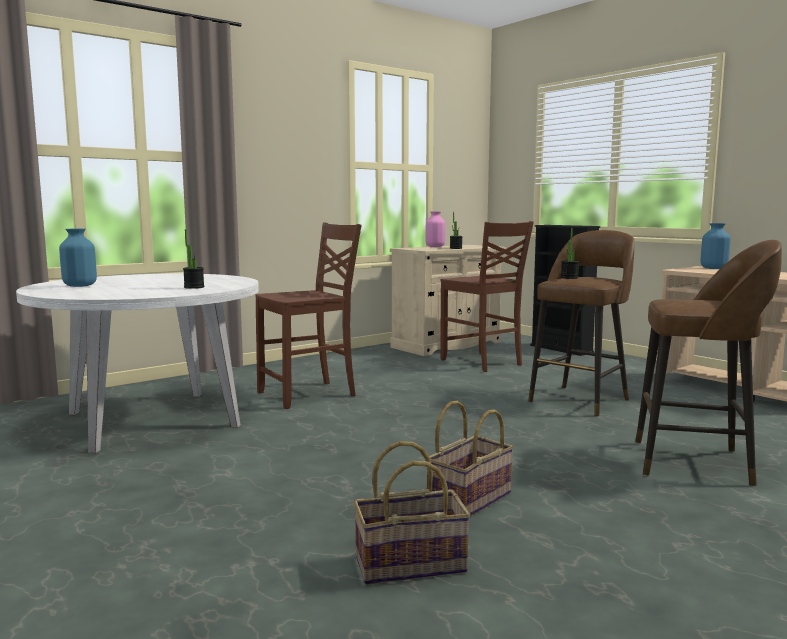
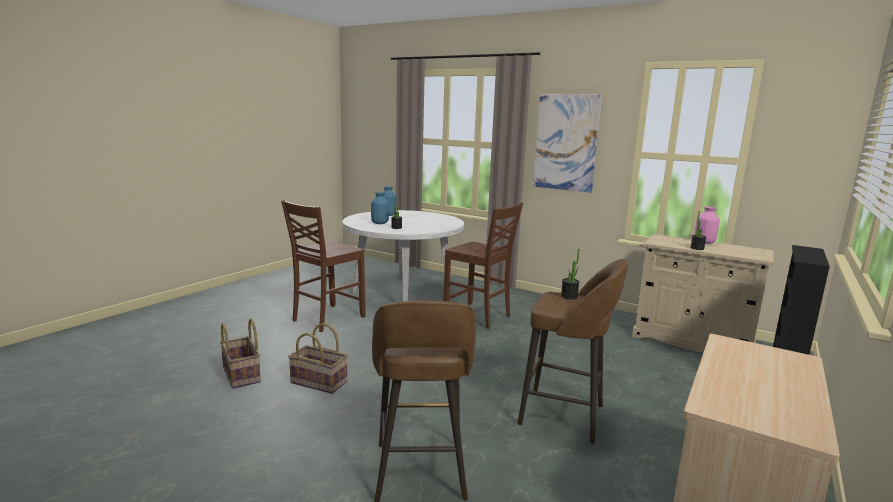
camera: 70 degrees right, 5 degrees up
brown chair [440,221,534,372] -> brown chair moved to [281,200,366,332]
blue vase [701,223,731,269] -> blue vase moved to [371,192,389,224]
none -> picture [533,94,602,193]

